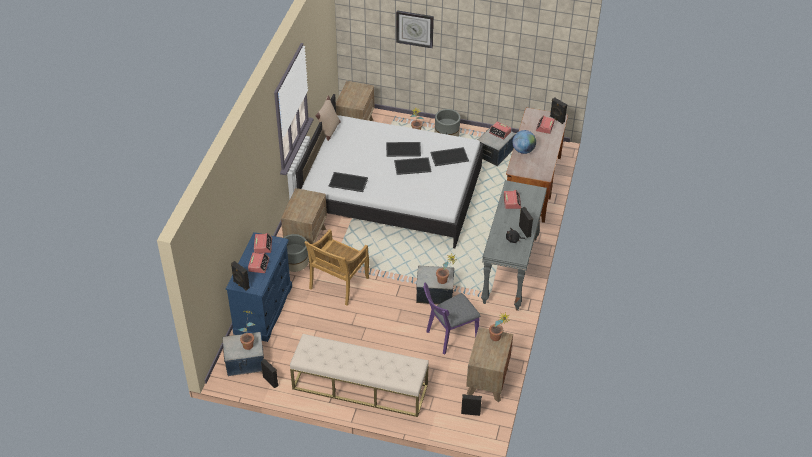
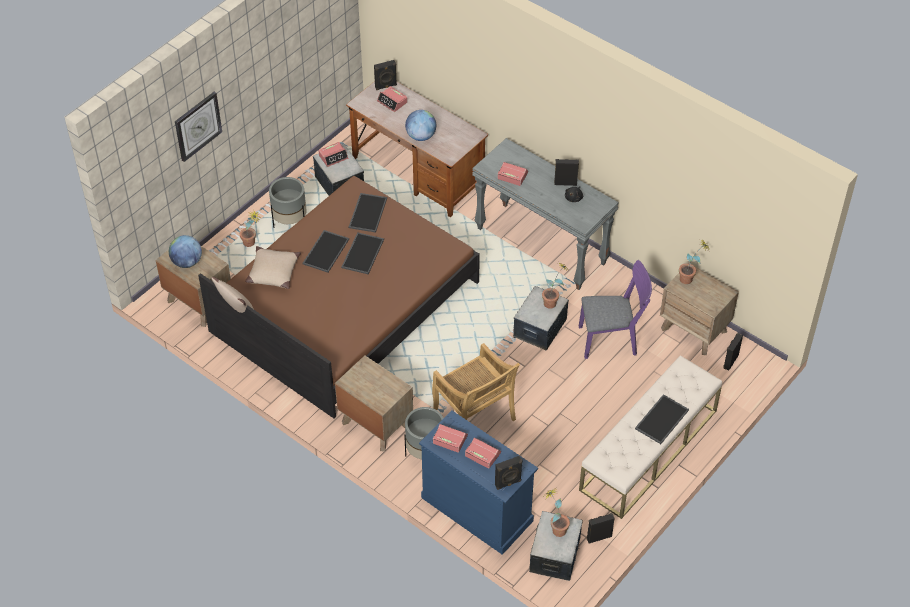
camera: 65 degrees left, 5 degrees up
white bed [296,94,483,248] -> brown bed [198,176,480,419]
tray [329,172,368,192] -> tray moved to [635,394,689,444]
purple chair [423,282,480,355] -> purple chair turned 90 degrees counterclockwise [579,260,652,359]
none -> globe [169,235,202,268]
none -> beige pillow [245,246,301,289]

